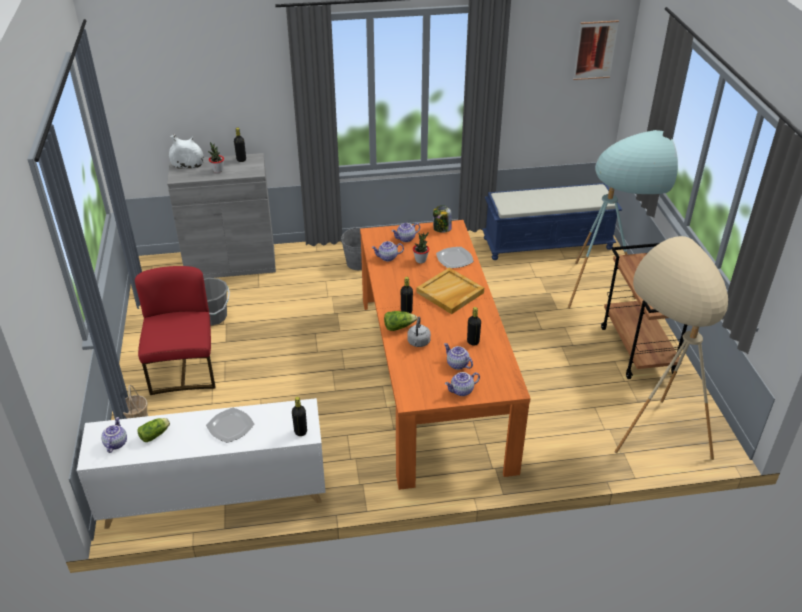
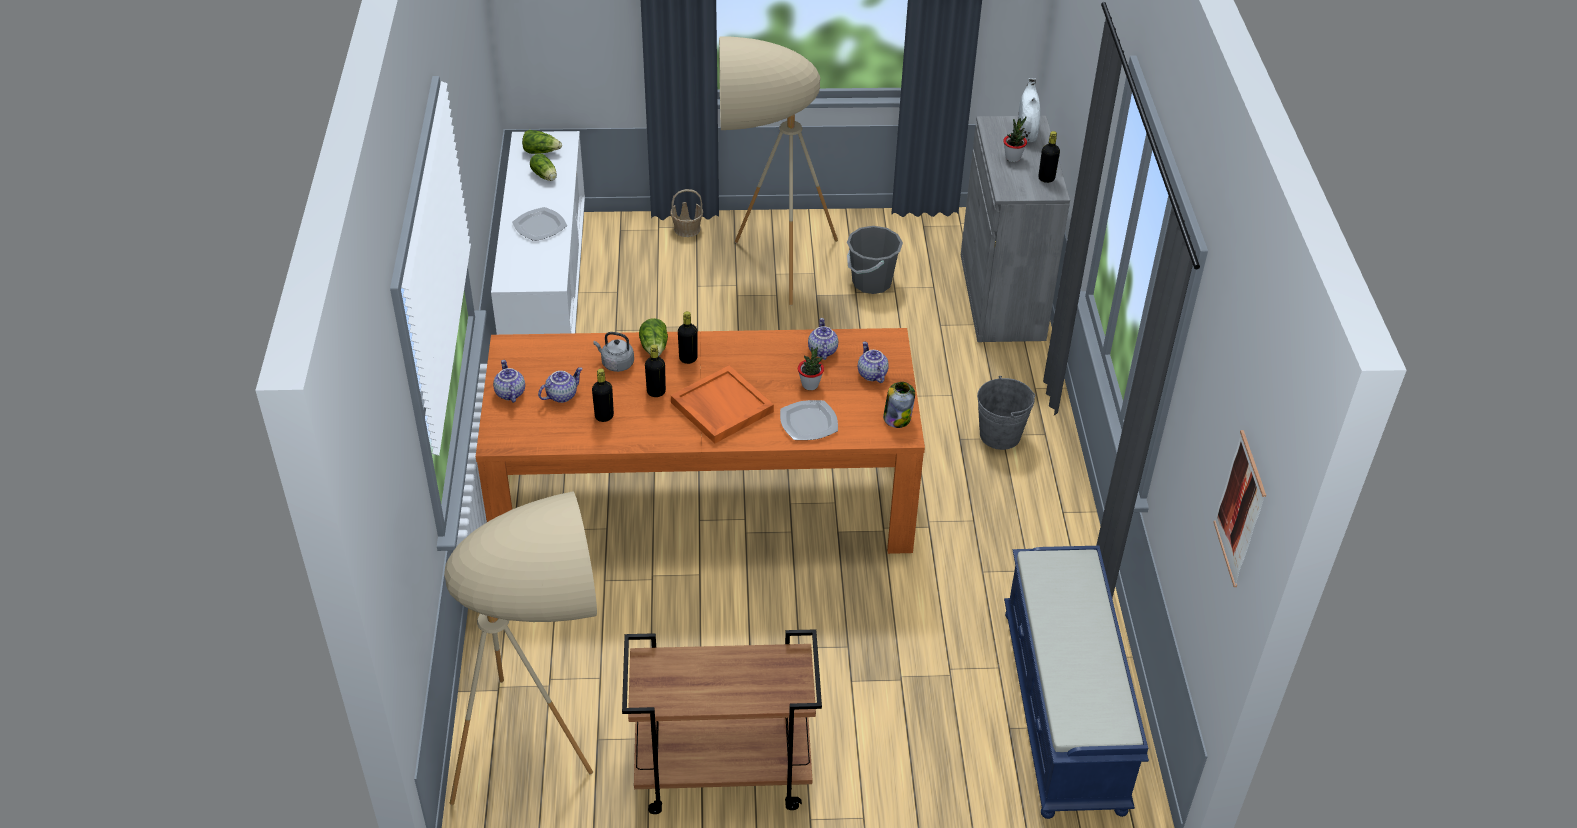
camera: 95 degrees right, 5 degrees up
teapot [101,417,127,453] -> lettuce [522,130,562,154]
red chair [135,266,216,395] -> beige floor lamp [719,36,838,306]
black bottle [292,397,307,436] -> black bottle moved to [645,344,666,397]
beige tray [417,268,484,314] -> orange tray [671,365,774,443]
turquoise floor lamp [567,130,678,309] -> none

